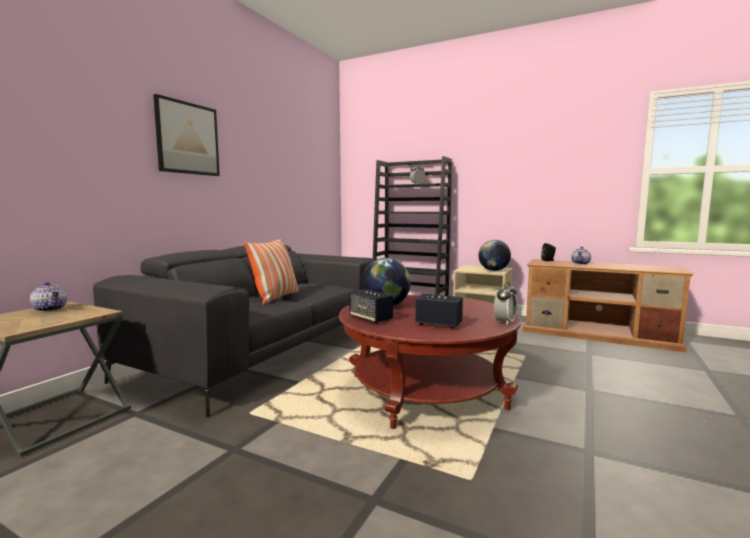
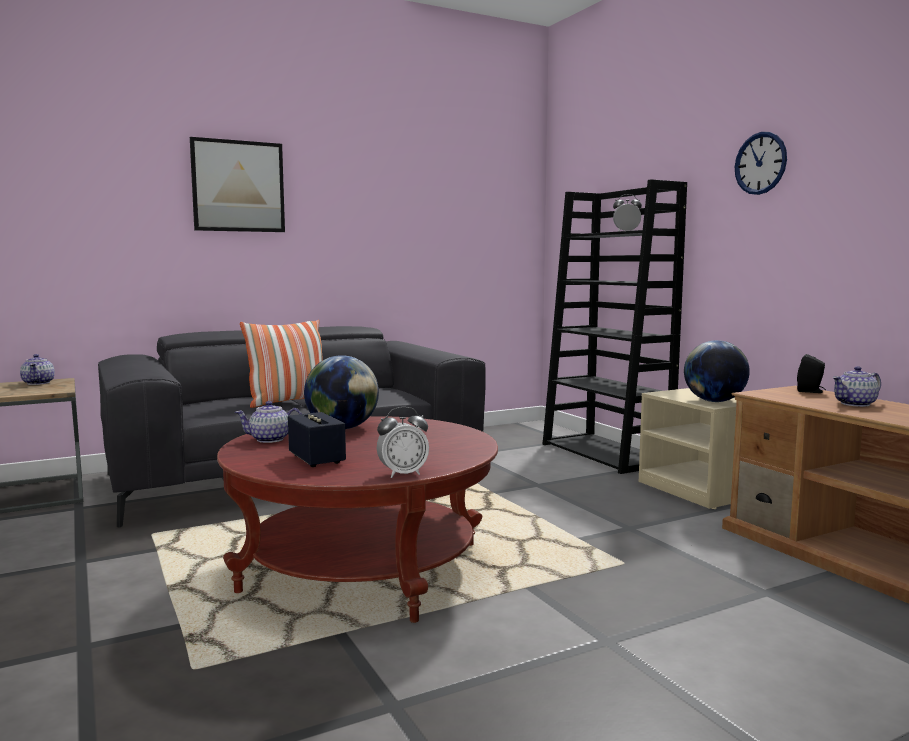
camera: 35 degrees right, 0 degrees up
speaker [349,289,393,324] -> teapot [235,401,302,443]
none -> wall clock [735,132,787,195]

